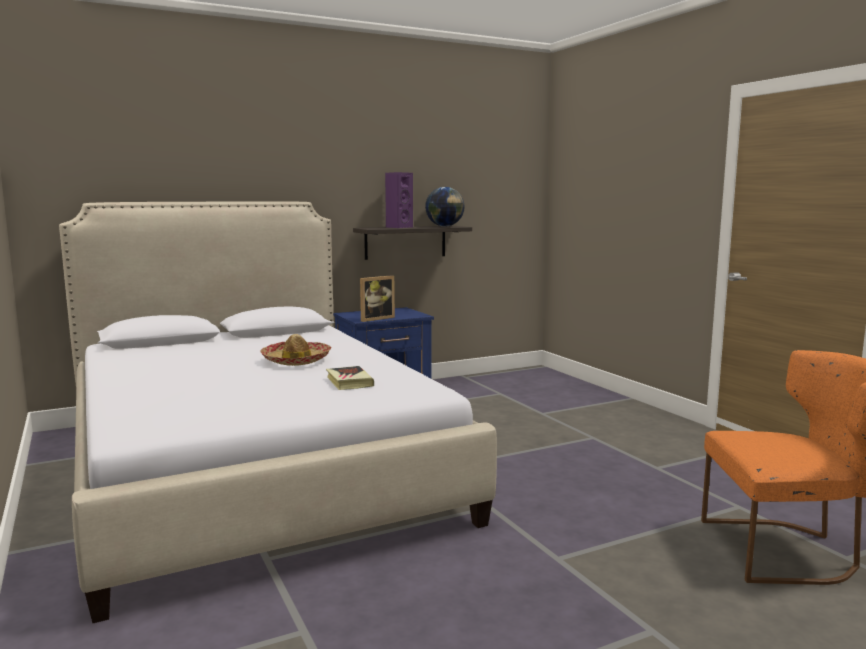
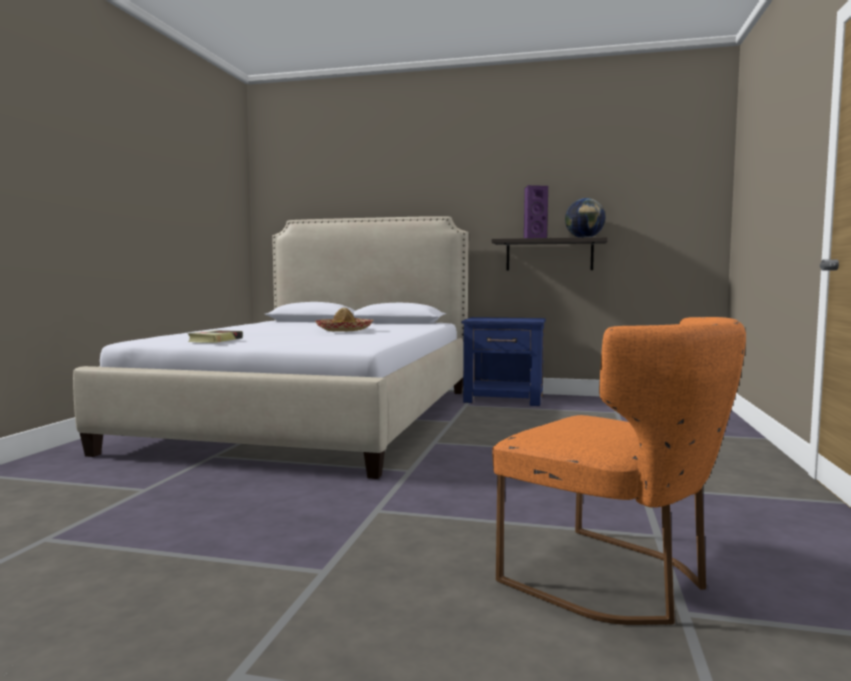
camera: 40 degrees right, 5 degrees down
book [326,366,374,390] -> book moved to [187,330,243,343]
picture frame [360,275,395,322] -> none

